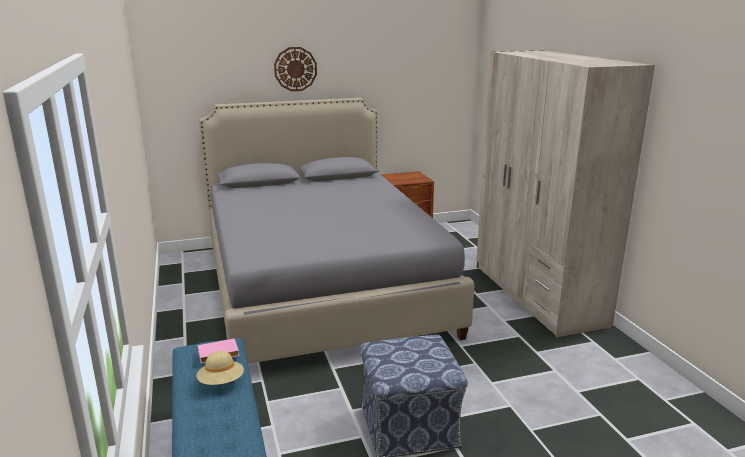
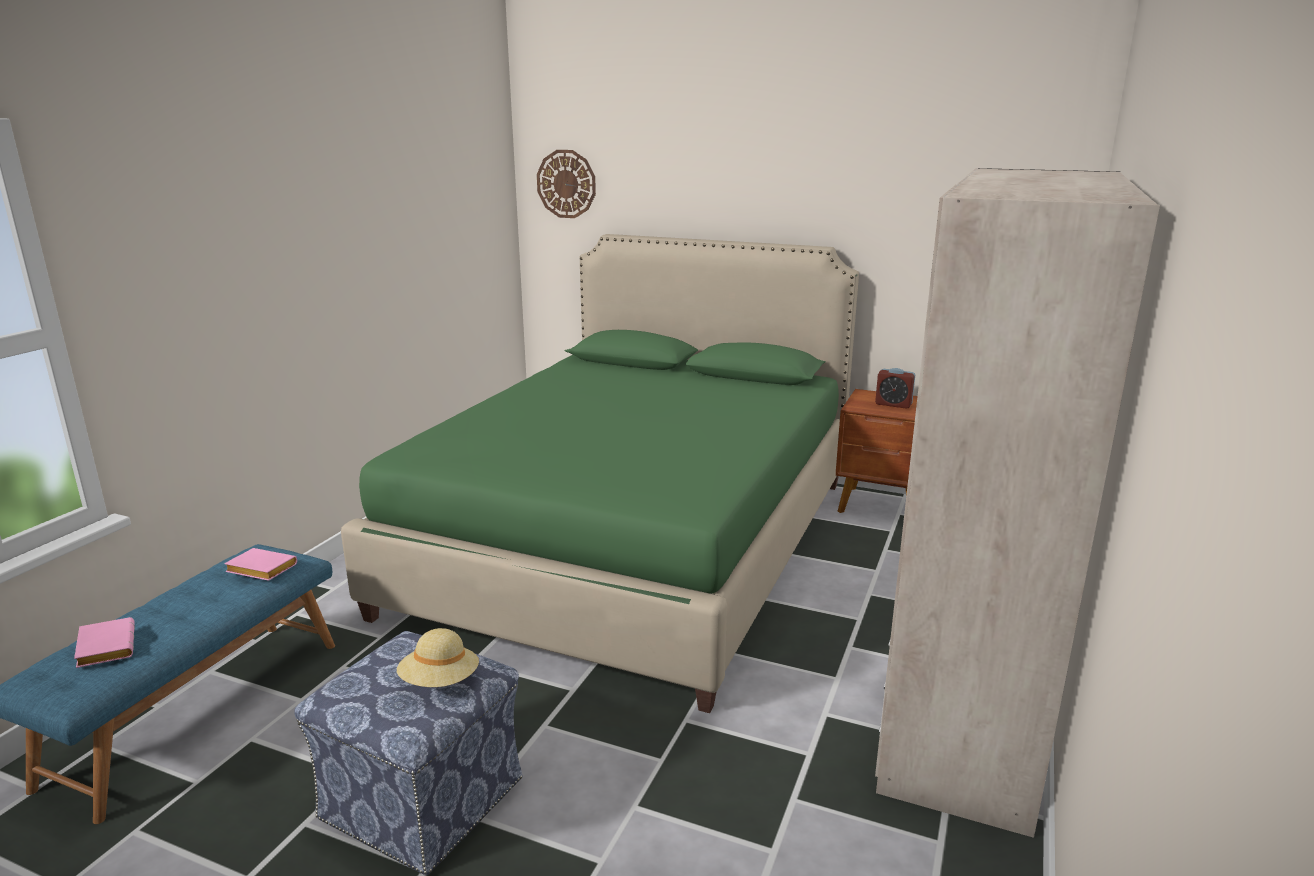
camera: 40 degrees right, 0 degrees up
beige hat [197,351,244,385] -> beige hat moved to [397,628,479,687]
grey bed [199,98,475,363] -> green bed [341,234,859,713]
wall clock [274,47,317,91] -> wall clock moved to [537,150,596,218]
none -> pink book [74,617,135,668]
none -> alarm clock [875,368,915,409]

